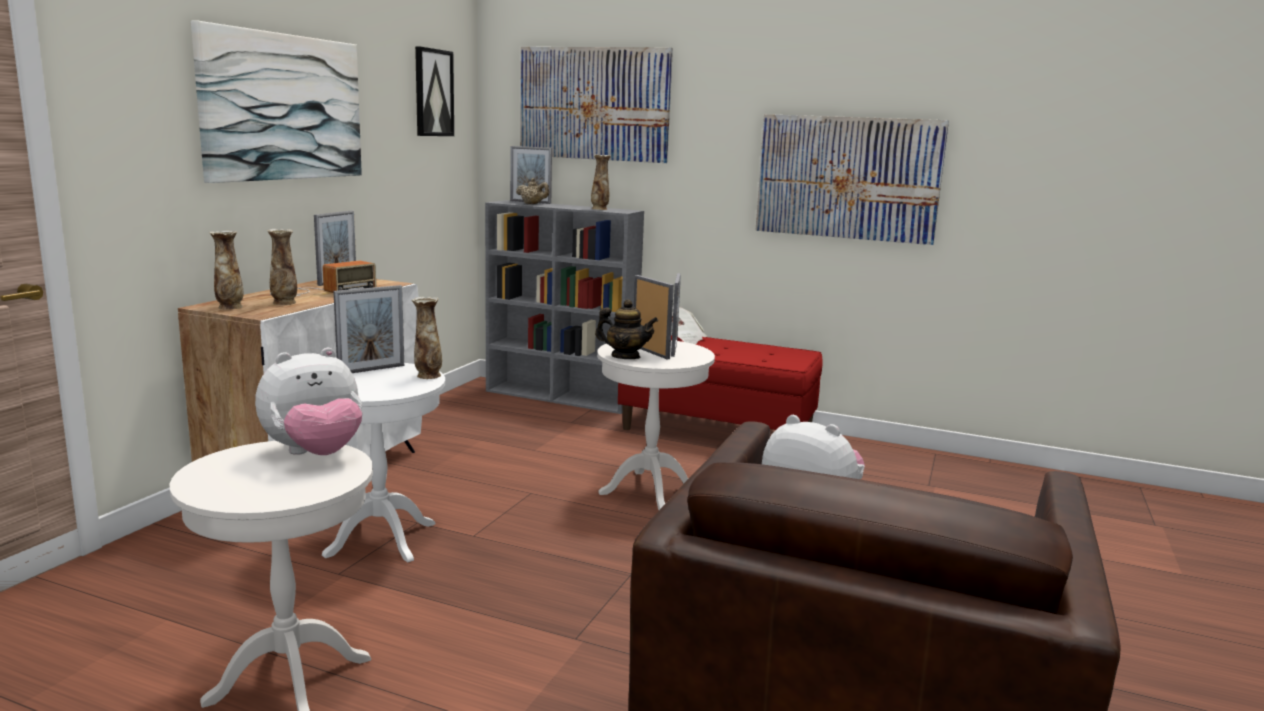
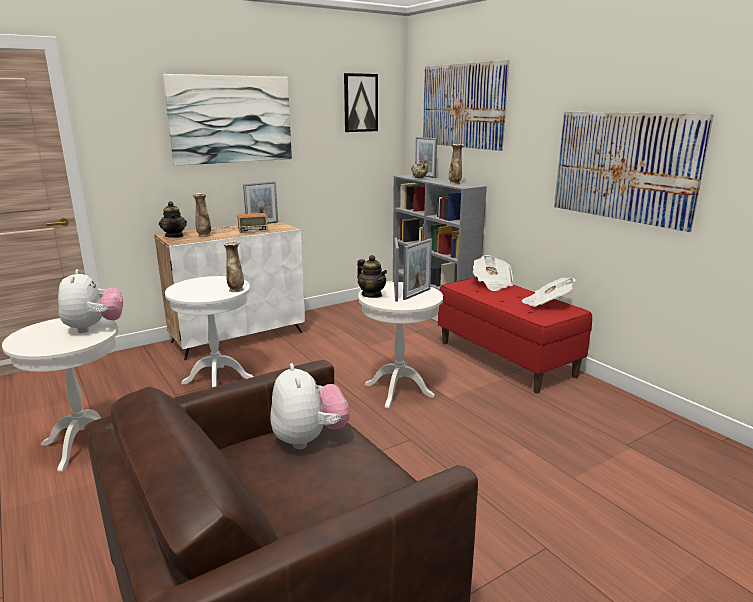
camera: 35 degrees right, 5 degrees up
vase [209,231,243,310] -> teapot [159,201,187,238]
plush toy [255,348,362,455] -> plush toy turned 105 degrees counterclockwise [58,269,123,333]
picture frame [333,285,404,373] -> none
none -> newspaper [522,277,576,307]

